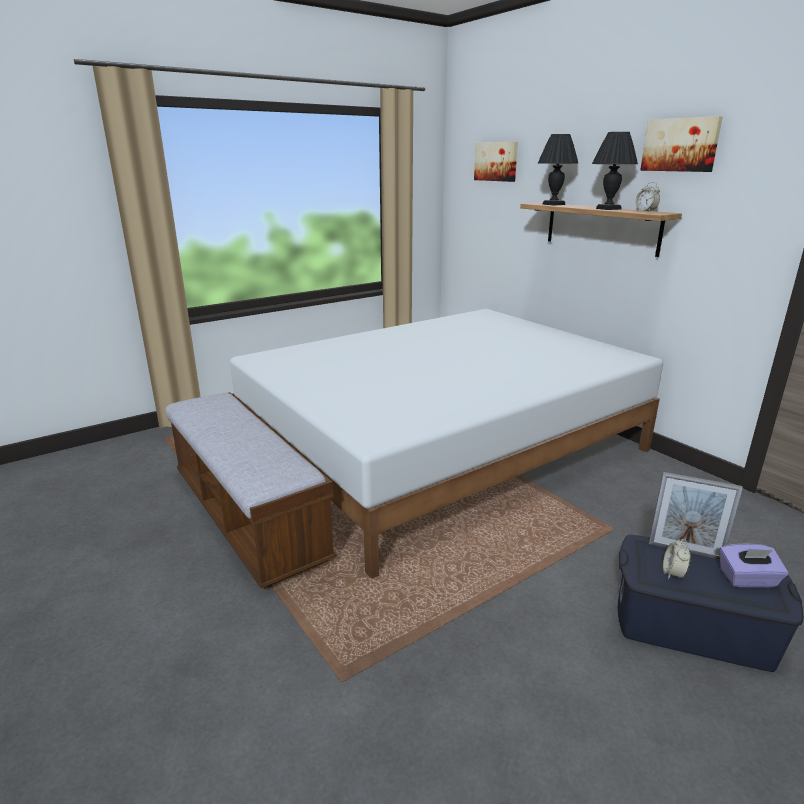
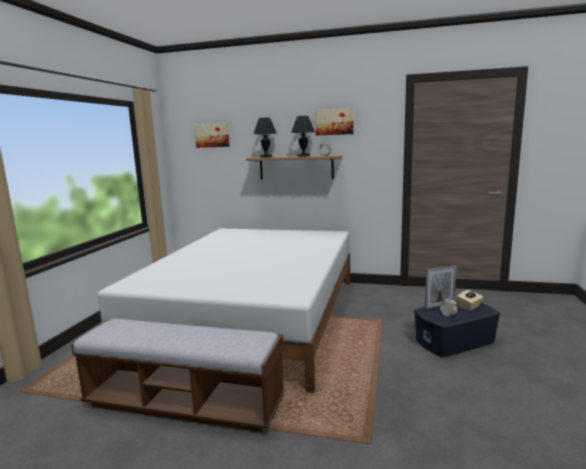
camera: 40 degrees left, 10 degrees down
purple tissue box [720,543,788,587] -> beige tissue box [457,289,483,311]

